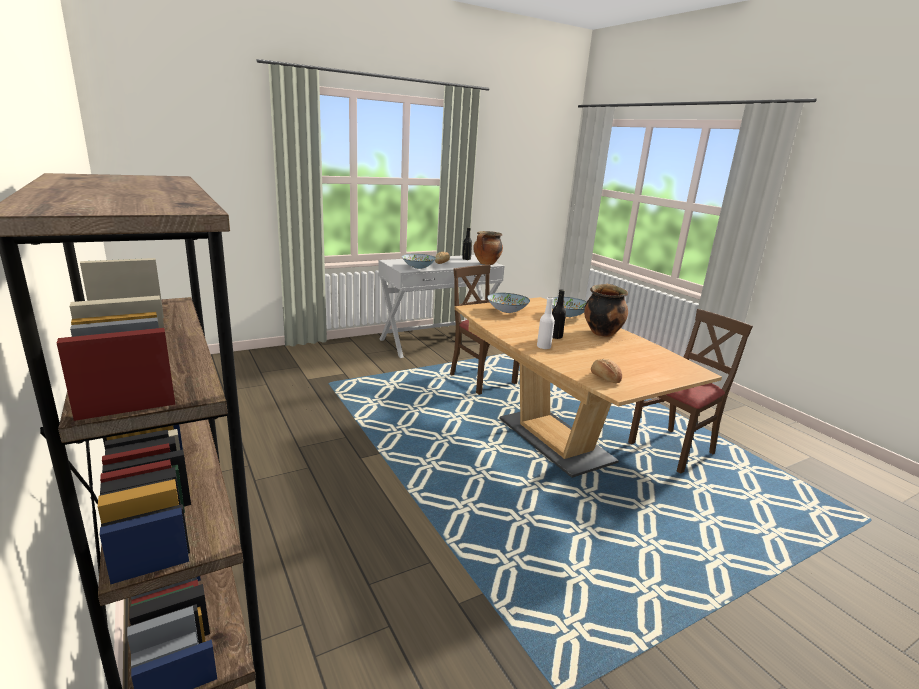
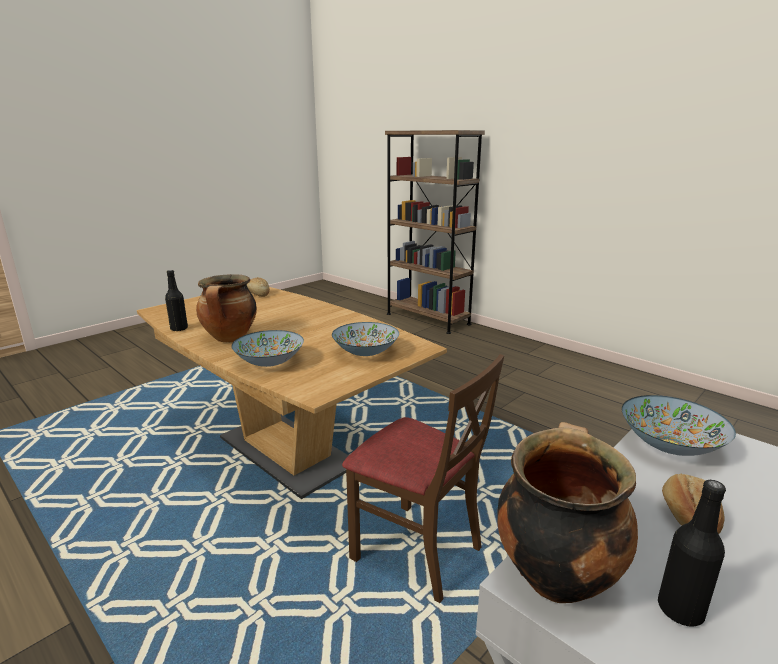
camera: 165 degrees right, 0 degrees up
white bottle [537,297,555,350] -> none
black bottle [552,289,566,339] -> black bottle moved to [165,270,188,331]
brown chair [628,309,753,474] -> none

